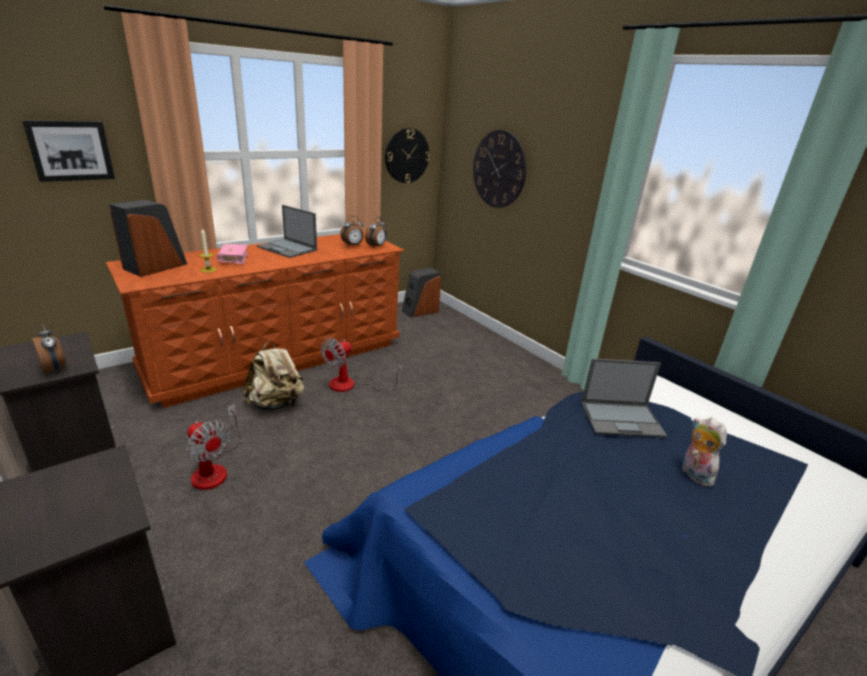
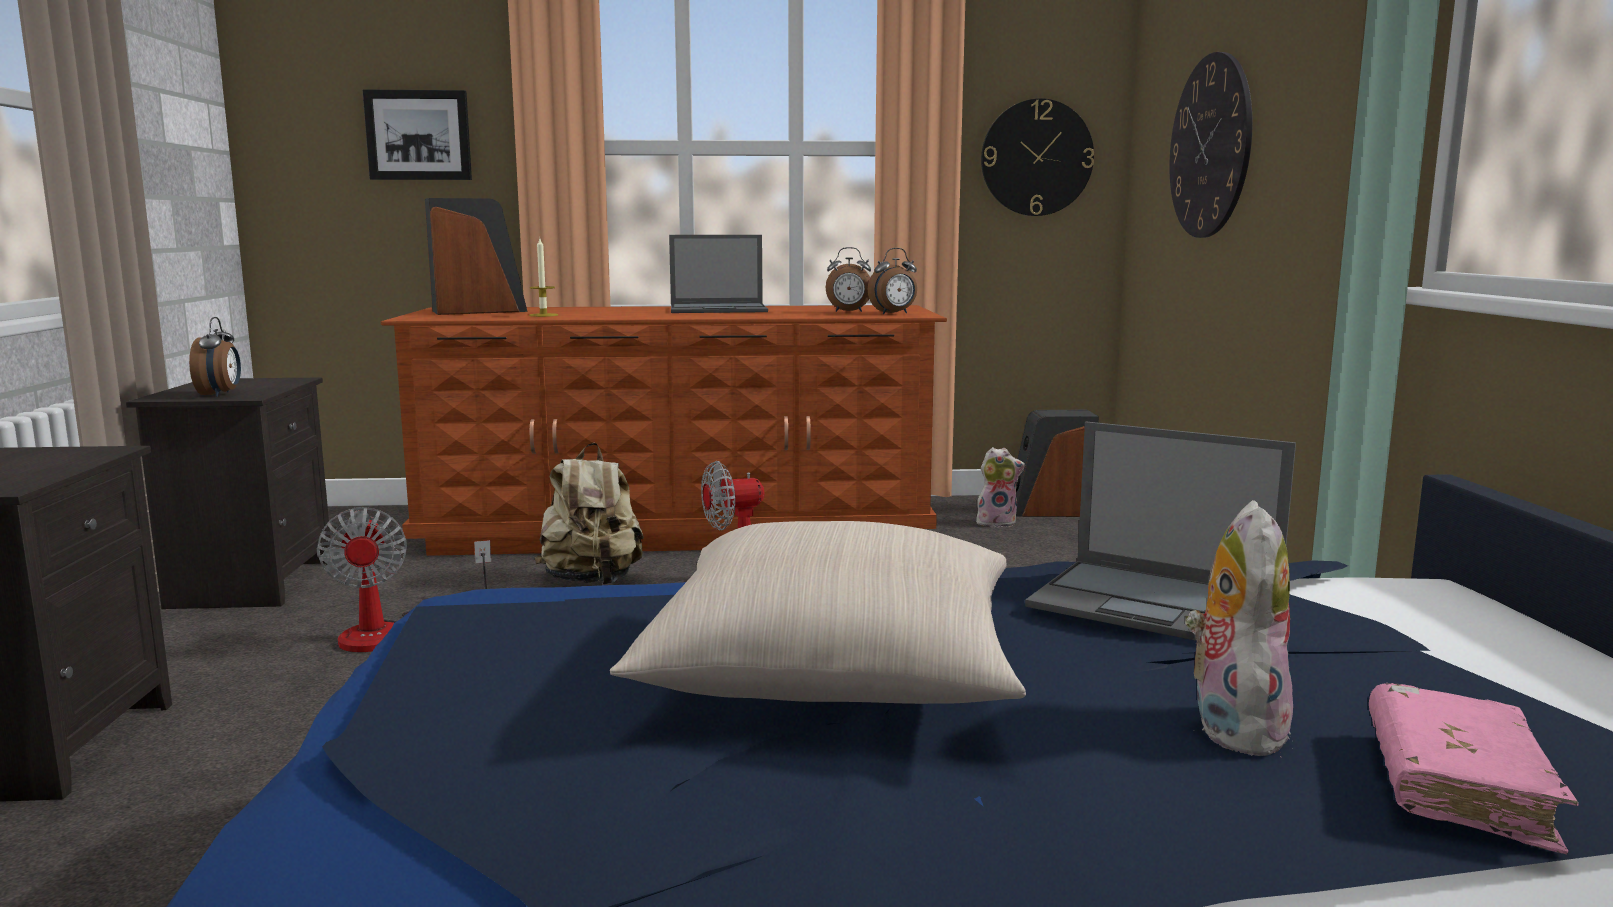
camera: 35 degrees right, 15 degrees down
pink book [217,244,248,264] -> pink book moved to [1369,683,1579,854]
laptop [257,205,317,258] -> laptop turned 75 degrees counterclockwise [669,235,768,313]
none -> beige pillow [610,521,1026,704]
none -> plush toy [976,447,1025,528]

